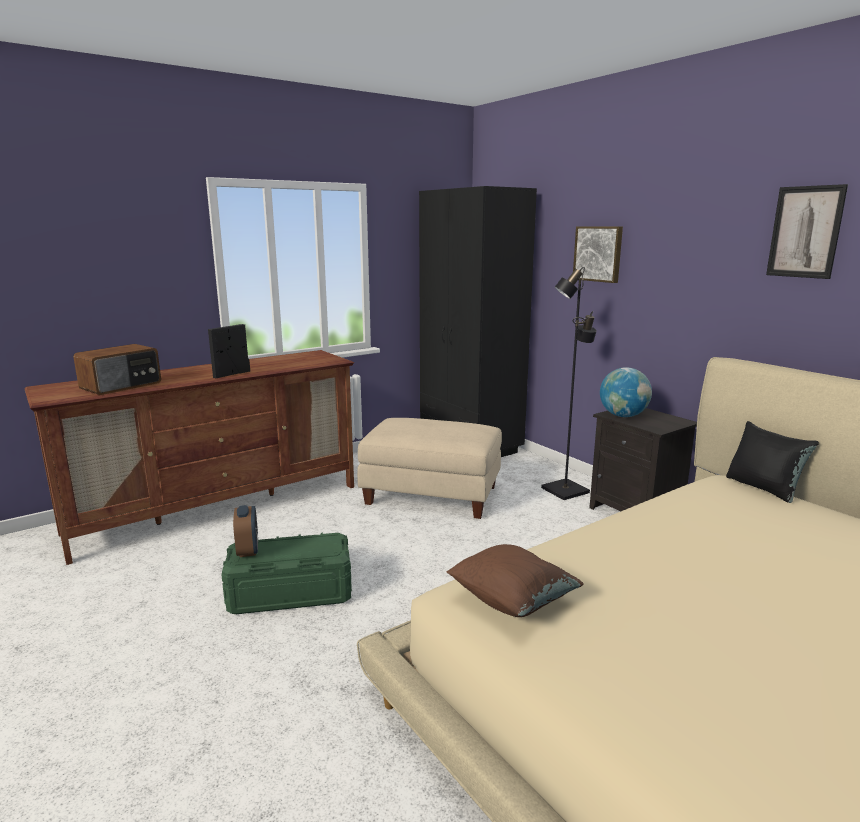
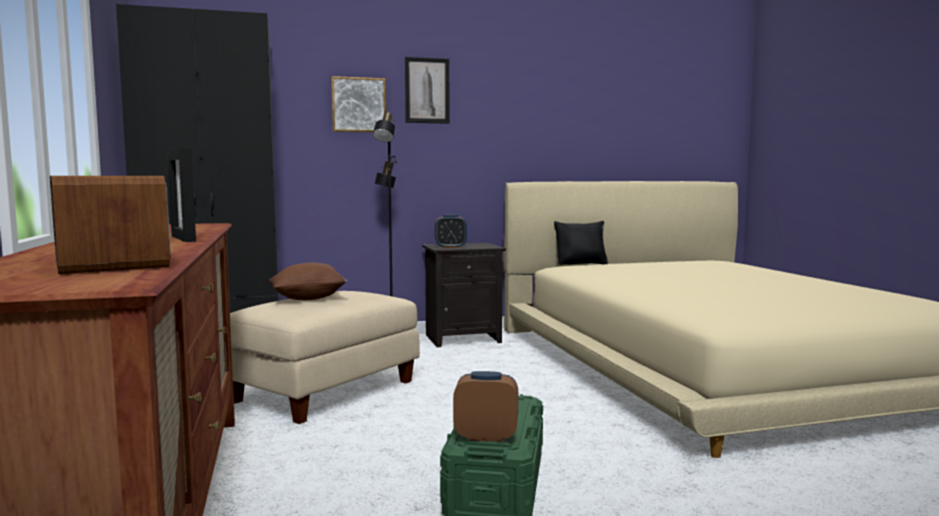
camera: 70 degrees left, 10 degrees down
brown pillow [447,544,584,617] -> brown pillow moved to [269,262,347,300]
globe [600,367,652,417] -> alarm clock [435,214,467,248]
picture [766,184,848,279] -> picture moved to [405,57,450,124]

